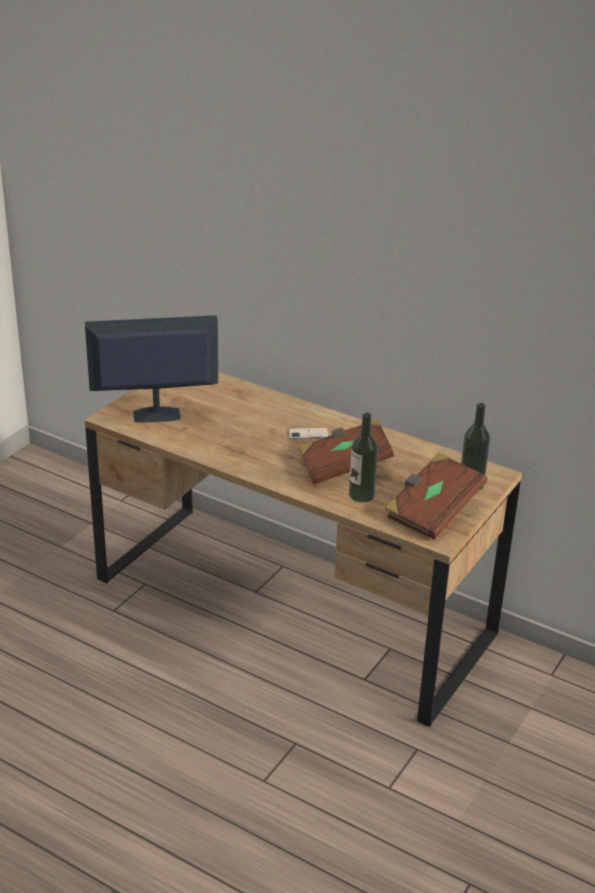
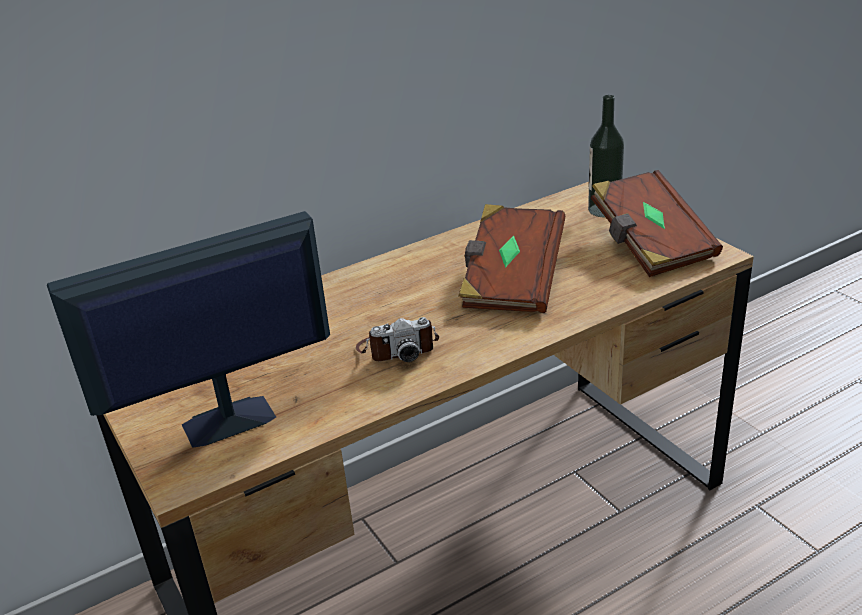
camera: 60 degrees left, 0 degrees up
monitor [85,315,218,423] -> monitor turned 45 degrees clockwise [47,211,330,448]
phone [288,428,329,439] -> none
bottle [349,412,378,502] -> none
none -> camera [356,317,439,362]

